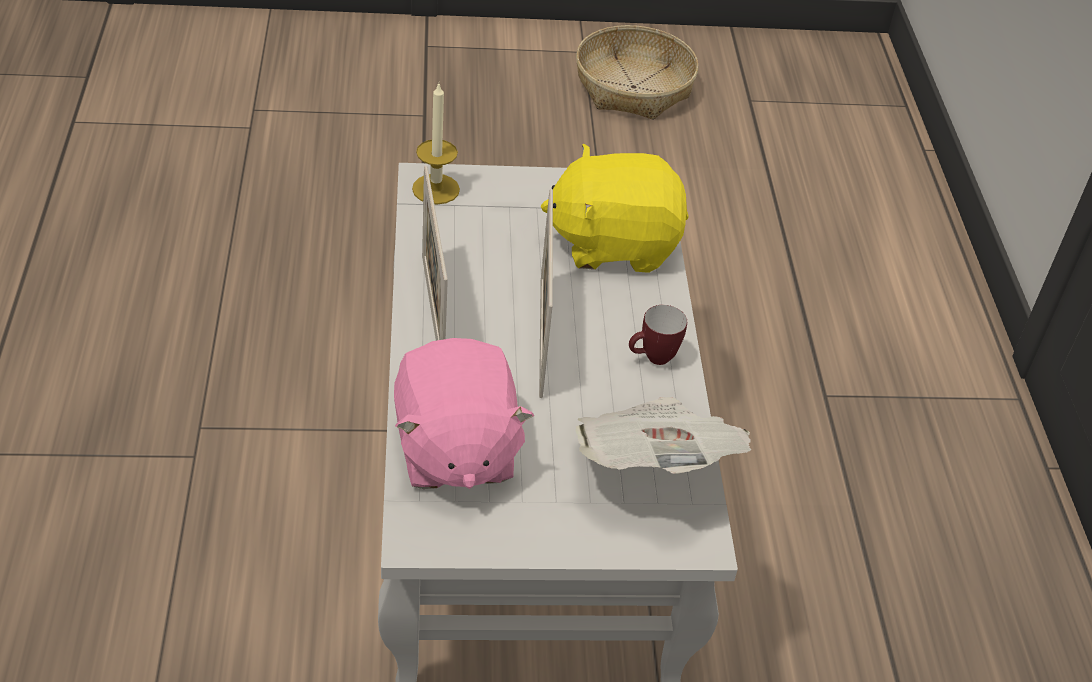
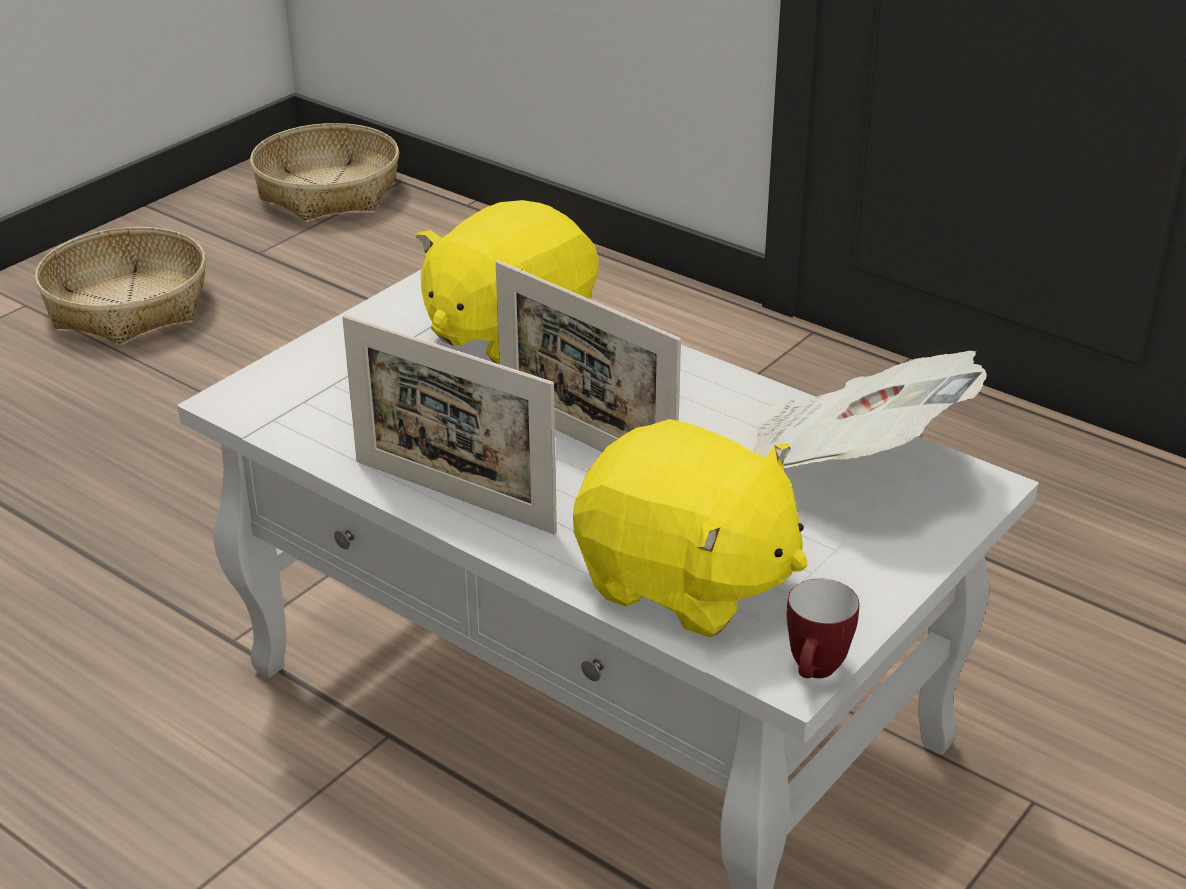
camera: 45 degrees left, 10 degrees down
pink plush toy [394,338,534,489] -> yellow plush toy [573,419,808,637]
candle [412,84,460,204] -> none
mug [629,305,687,365] -> mug moved to [787,579,859,678]
none -> basket [250,123,399,220]

